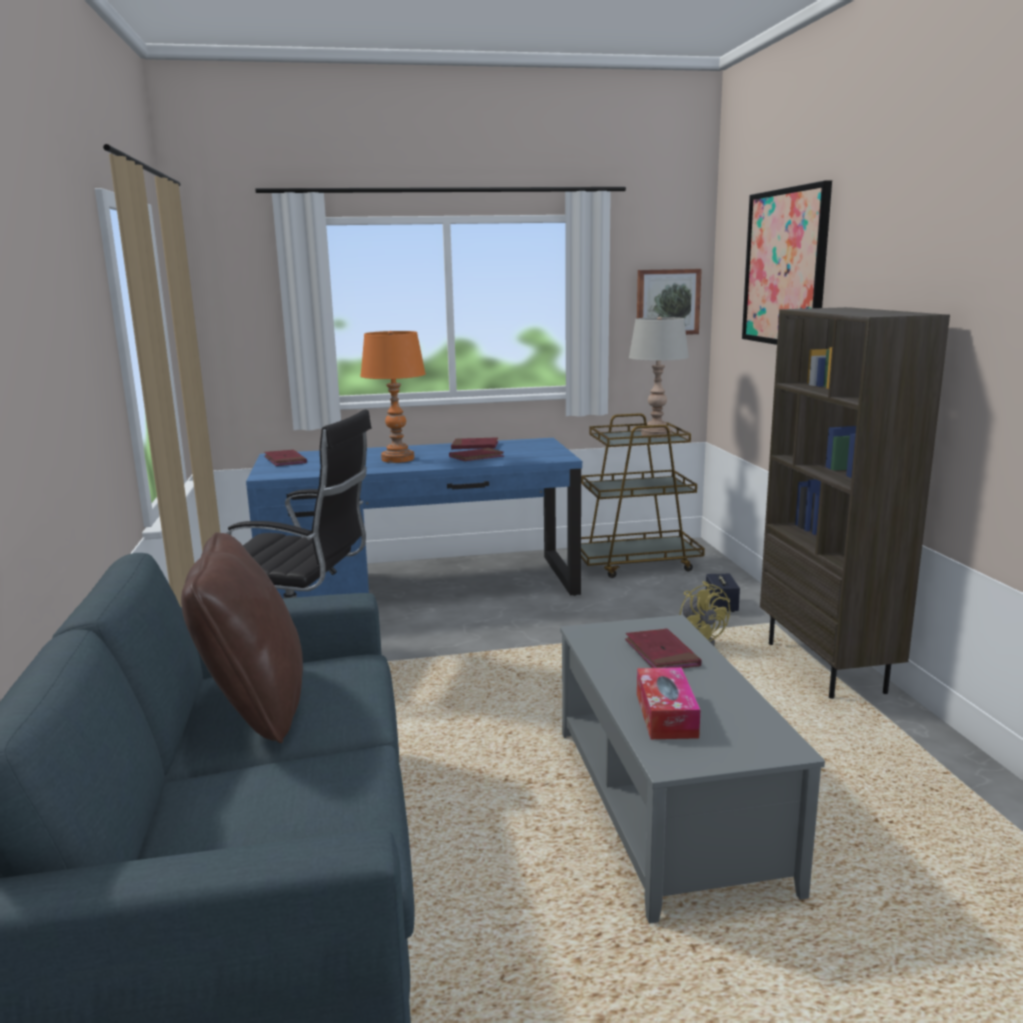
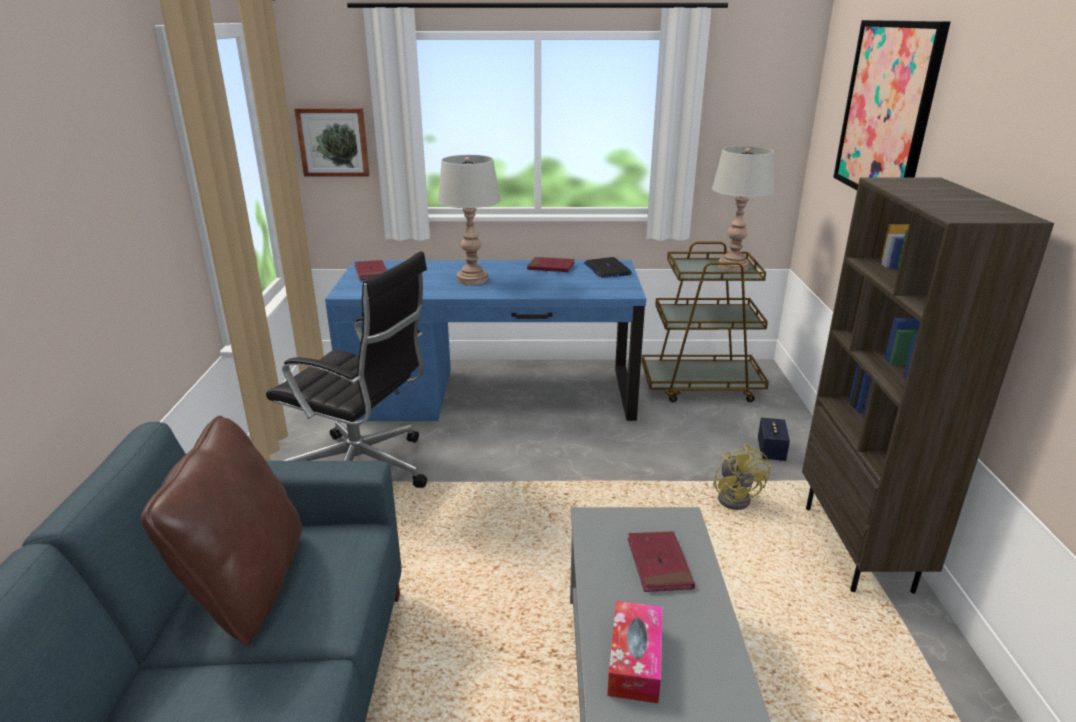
camera: 10 degrees right, 10 degrees up
orange table lamp [360,331,426,463] -> grey table lamp [437,155,501,285]
red book [449,448,504,461] -> none
picture [637,269,702,335] -> picture moved to [294,108,370,177]
none -> laptop [584,257,632,278]

